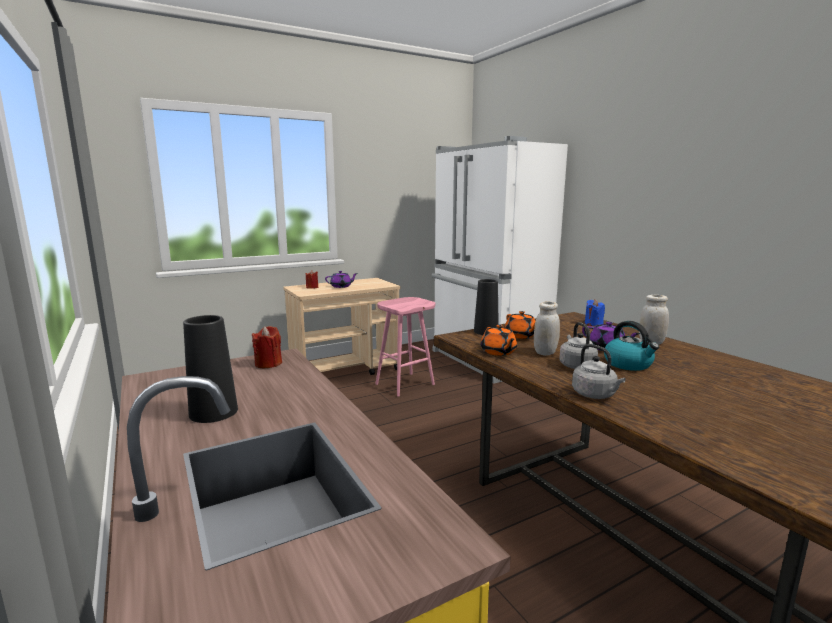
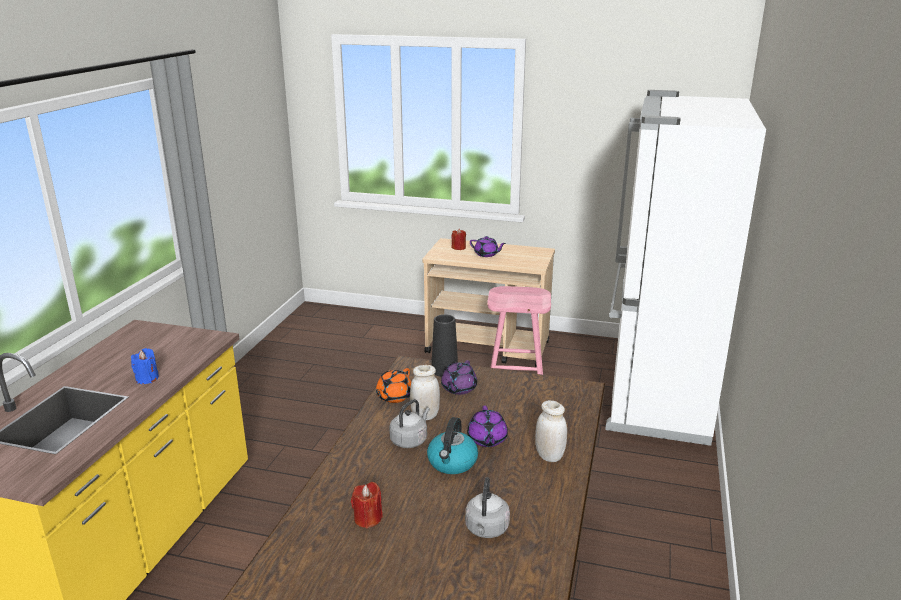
camera: 45 degrees right, 10 degrees up
black vase [183,315,238,423] -> none
red candle [252,326,282,368] -> red candle moved to [351,482,383,528]
orange teapot [505,311,536,339] -> purple teapot [441,360,477,395]
grey kettle [572,344,626,399] -> grey kettle moved to [465,477,510,538]
blue candle [585,300,605,326] -> blue candle moved to [131,348,159,384]

